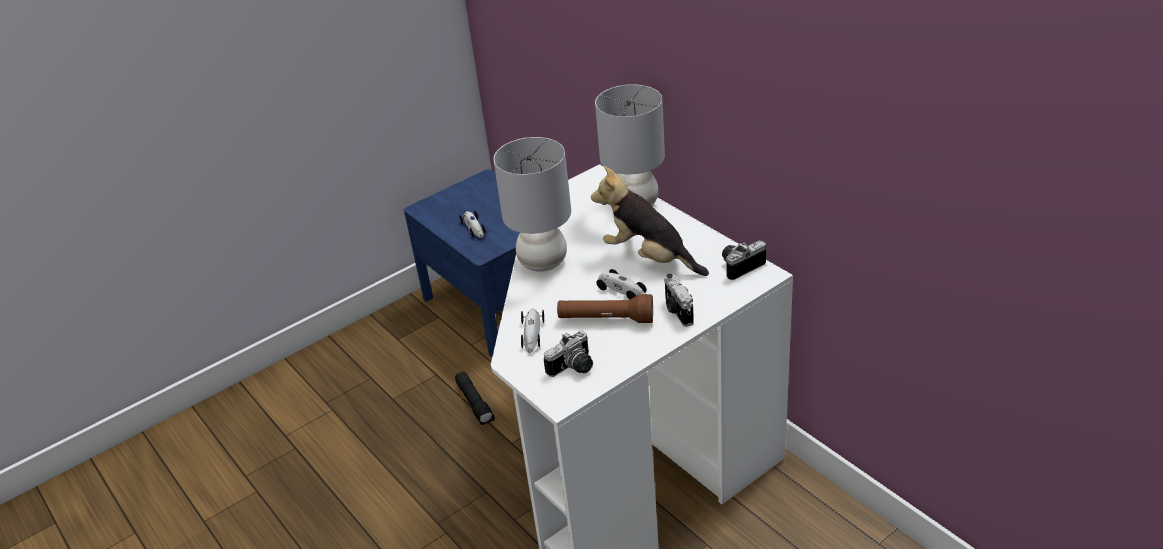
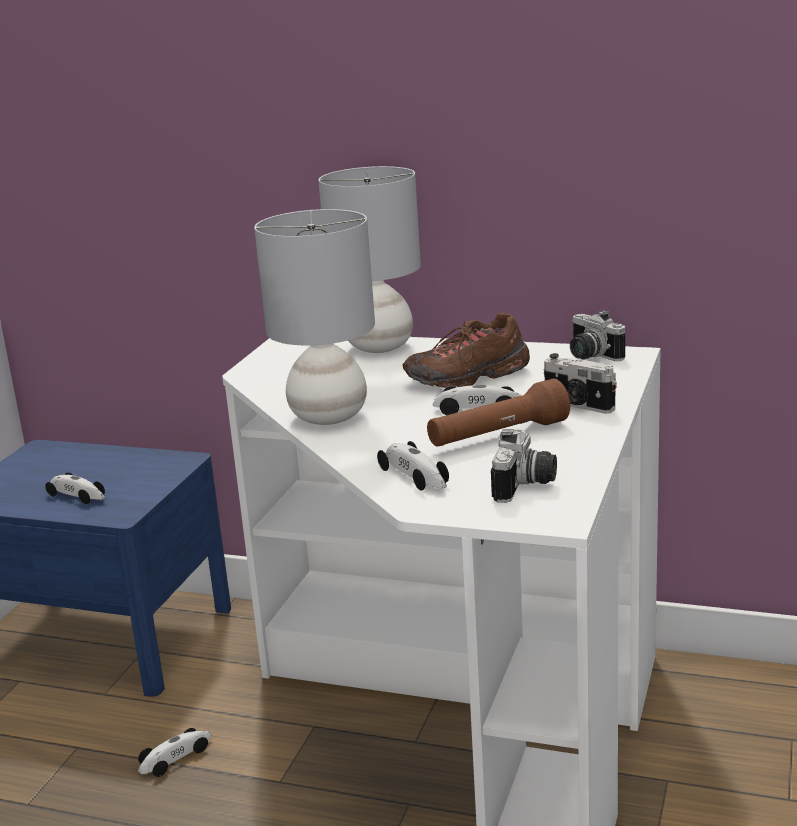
camera: 35 degrees left, 15 degrees down
black flashlight [455,372,495,425] -> toy car [138,728,212,777]
plush toy [591,166,709,276] -> brown shoe [403,312,530,388]
camera [722,241,766,280] -> camera turned 60 degrees counterclockwise [570,310,625,361]

